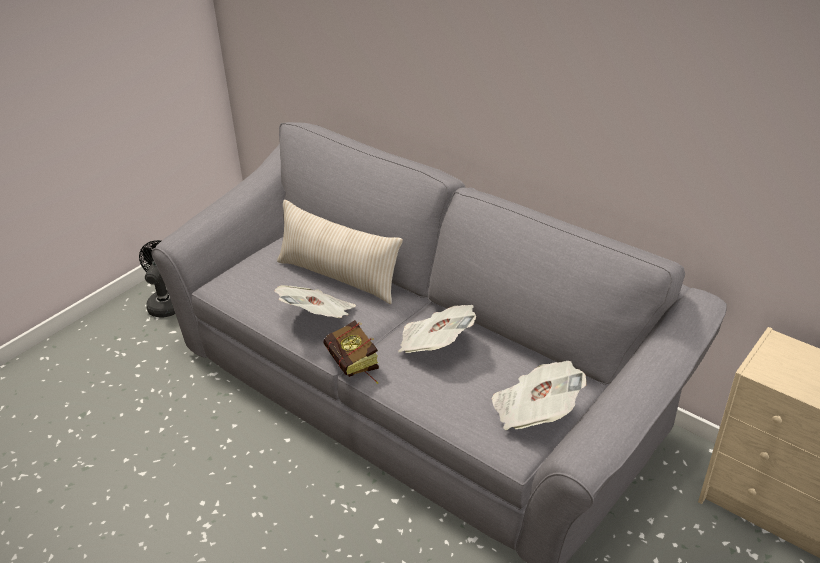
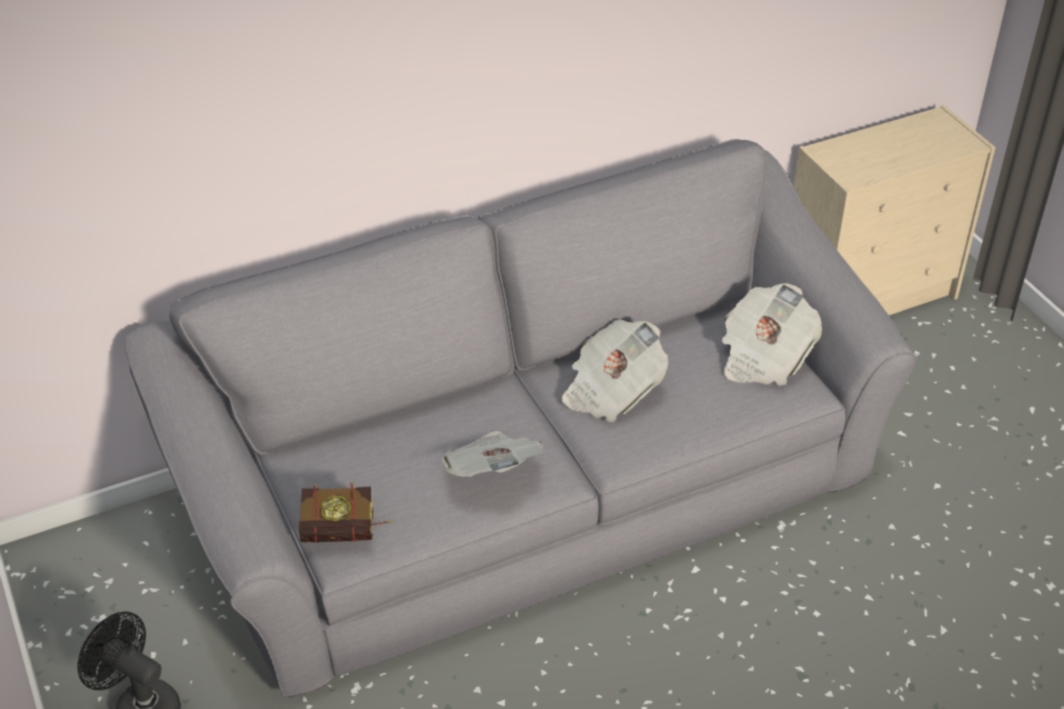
camera: 65 degrees left, 5 degrees up
beige pillow [277,200,403,304] -> none
book [324,320,379,384] -> book moved to [299,482,392,543]

